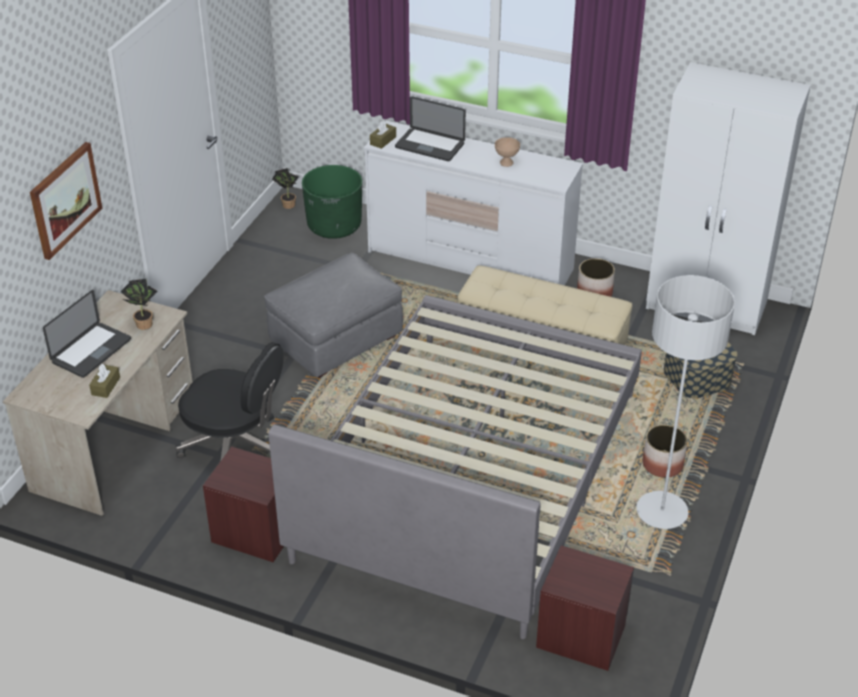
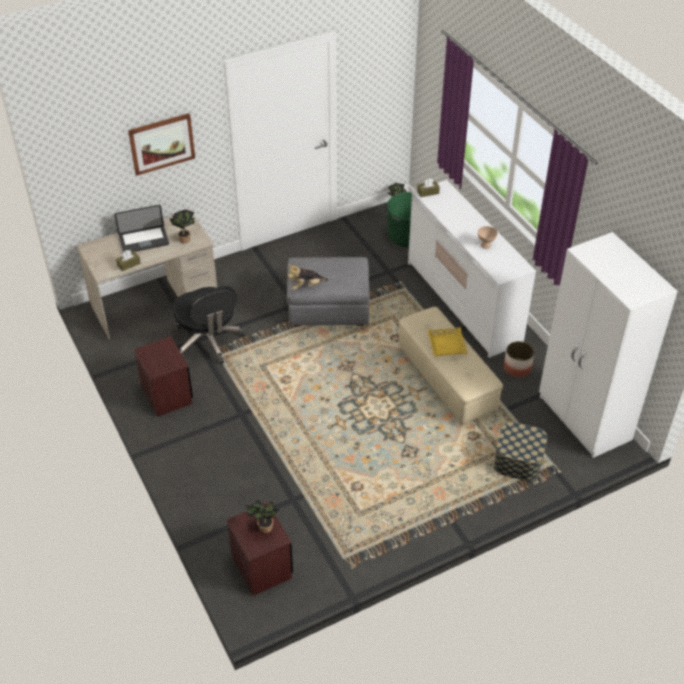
camera: 40 degrees right, 5 degrees up
grey bed [268,295,642,639] -> none
laptop [395,96,466,161] -> none
grey floor lamp [636,275,735,529] -> none
planter [643,425,687,478] -> none
none -> potted plant [246,499,280,533]
none -> plush toy [288,265,328,290]
none -> yellow tray [428,327,468,356]

